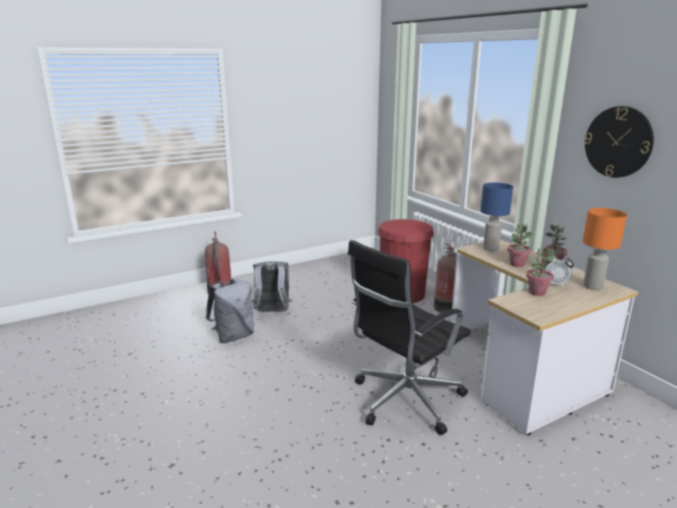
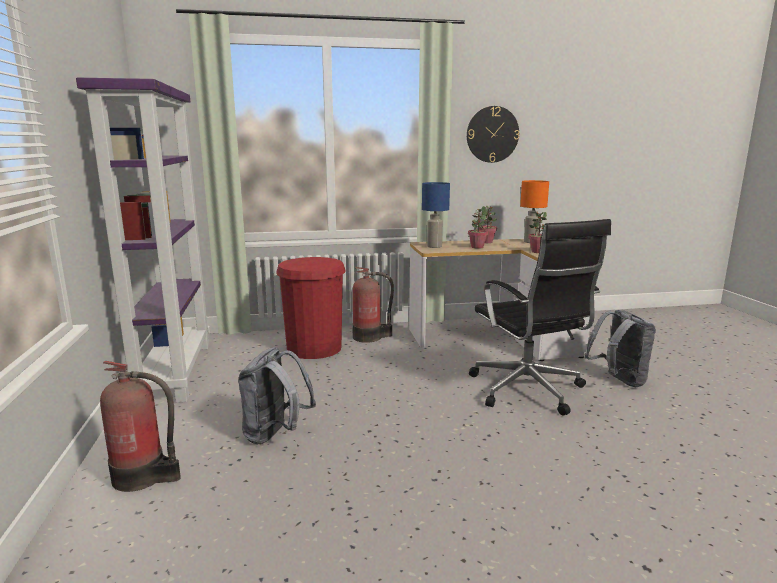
camera: 70 degrees left, 5 degrees down
grey backpack [206,279,254,343] -> grey backpack moved to [584,310,656,387]
alarm clock [545,252,574,287] -> none
none -> purple bookcase [76,77,210,403]

